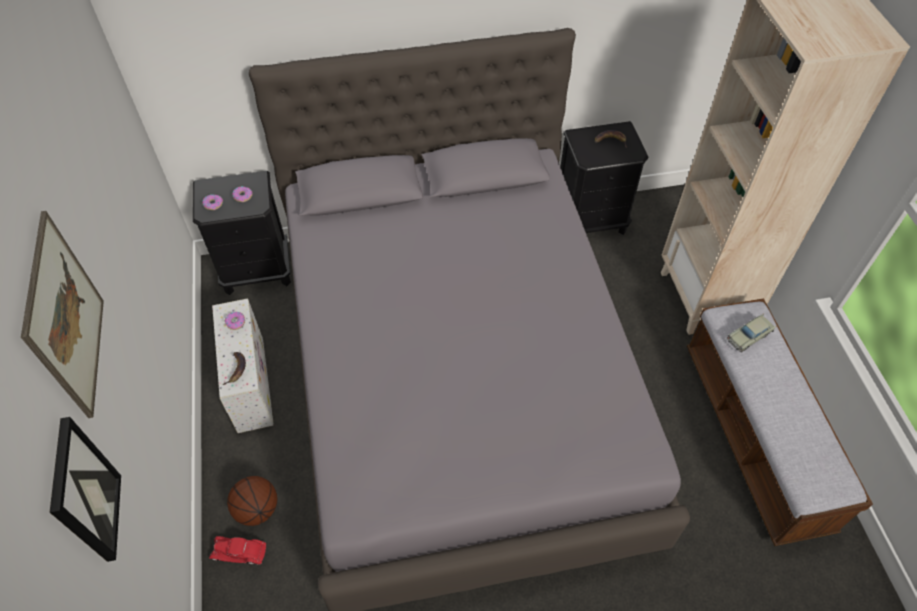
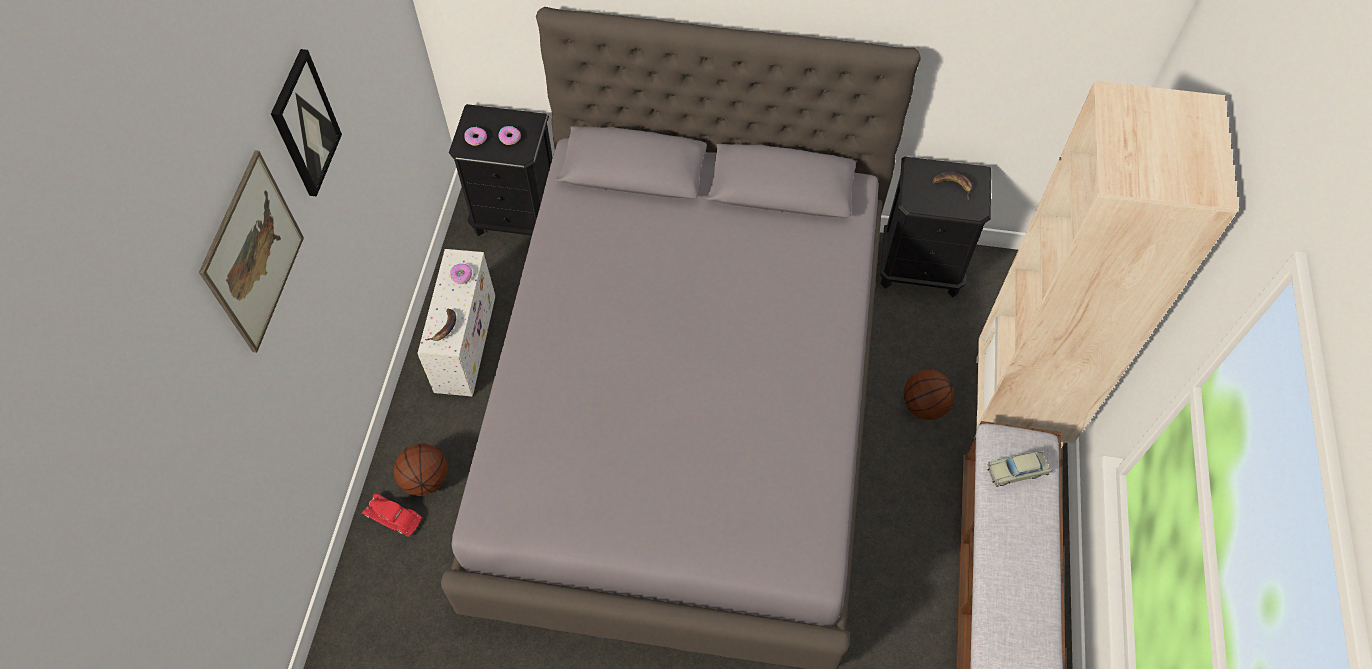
camera: 20 degrees right, 5 degrees up
picture [49,417,121,562] -> picture moved to [271,49,342,197]
none -> basketball [904,369,955,420]

